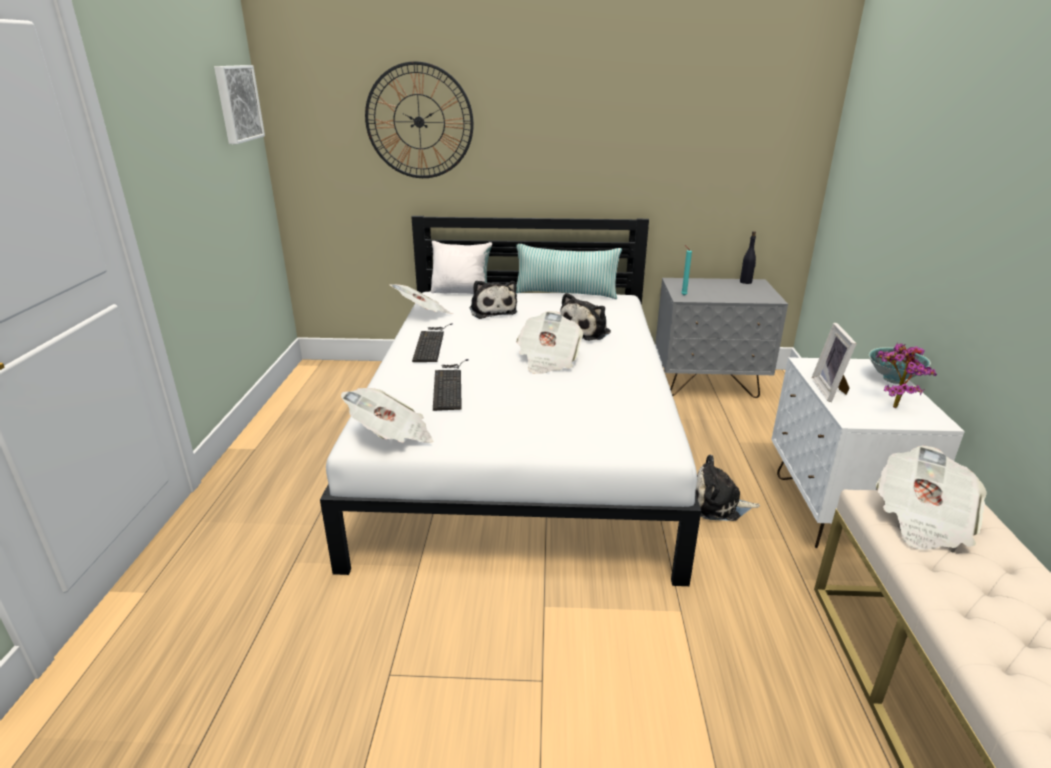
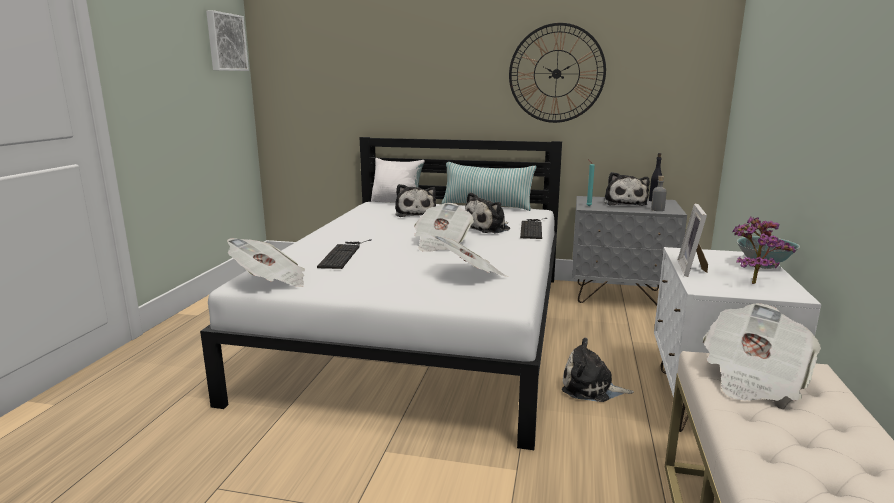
camera: 10 degrees right, 10 degrees down
wall clock [365,61,474,178] -> wall clock moved to [509,23,606,123]
newspaper [389,284,453,314] -> newspaper moved to [431,235,509,277]
keyboard [412,323,452,362] -> keyboard moved to [520,218,547,239]
none -> plush toy [604,172,650,206]
none -> grey bottle [651,176,667,211]

